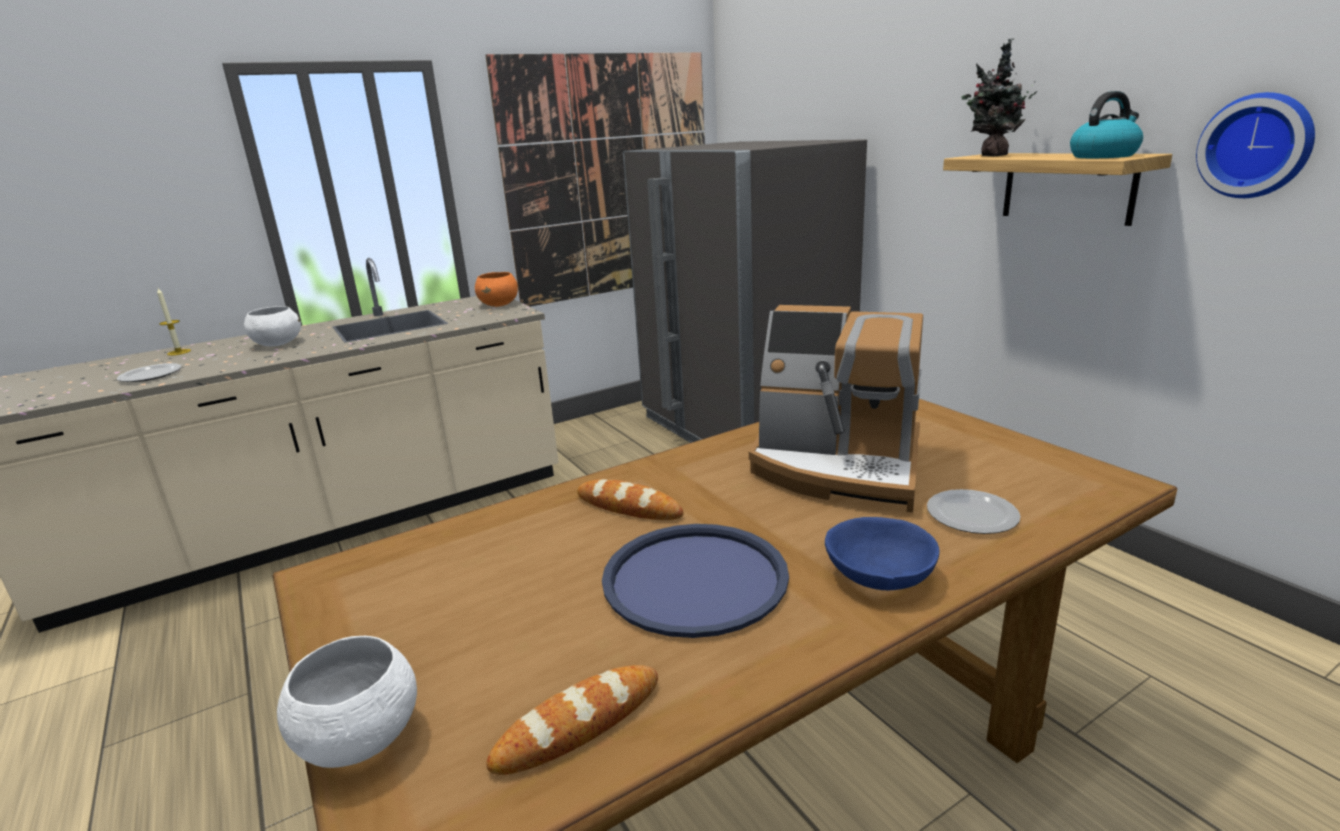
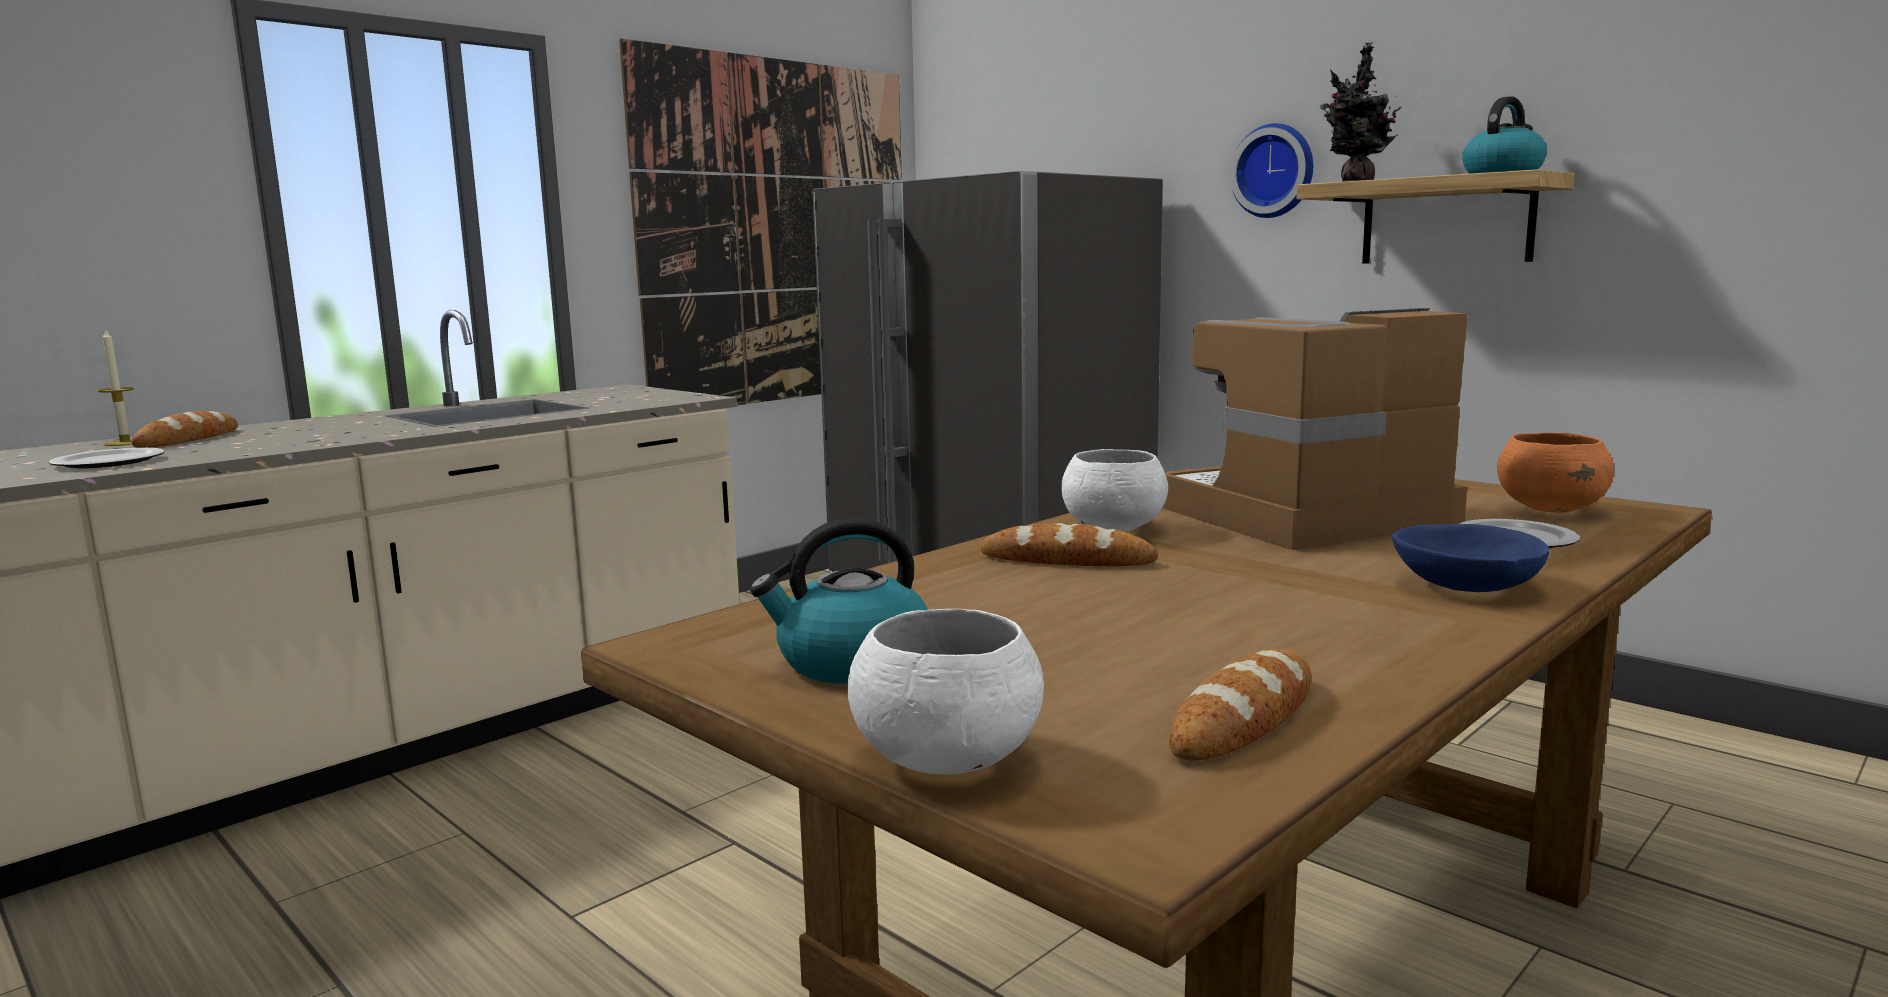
camera: 15 degrees left, 10 degrees down
white bowl [244,306,301,346] -> white bowl moved to [1061,449,1168,532]
orange bowl [475,272,518,307] -> orange bowl moved to [1497,432,1614,513]
blue tray [602,524,789,638] -> none
coffee machine [749,305,923,513] -> coffee machine turned 150 degrees clockwise [1162,308,1468,550]
wall clock [1196,92,1315,198] -> wall clock moved to [1230,123,1313,218]
none -> bread [132,411,238,448]
none -> kettle [750,518,928,684]

